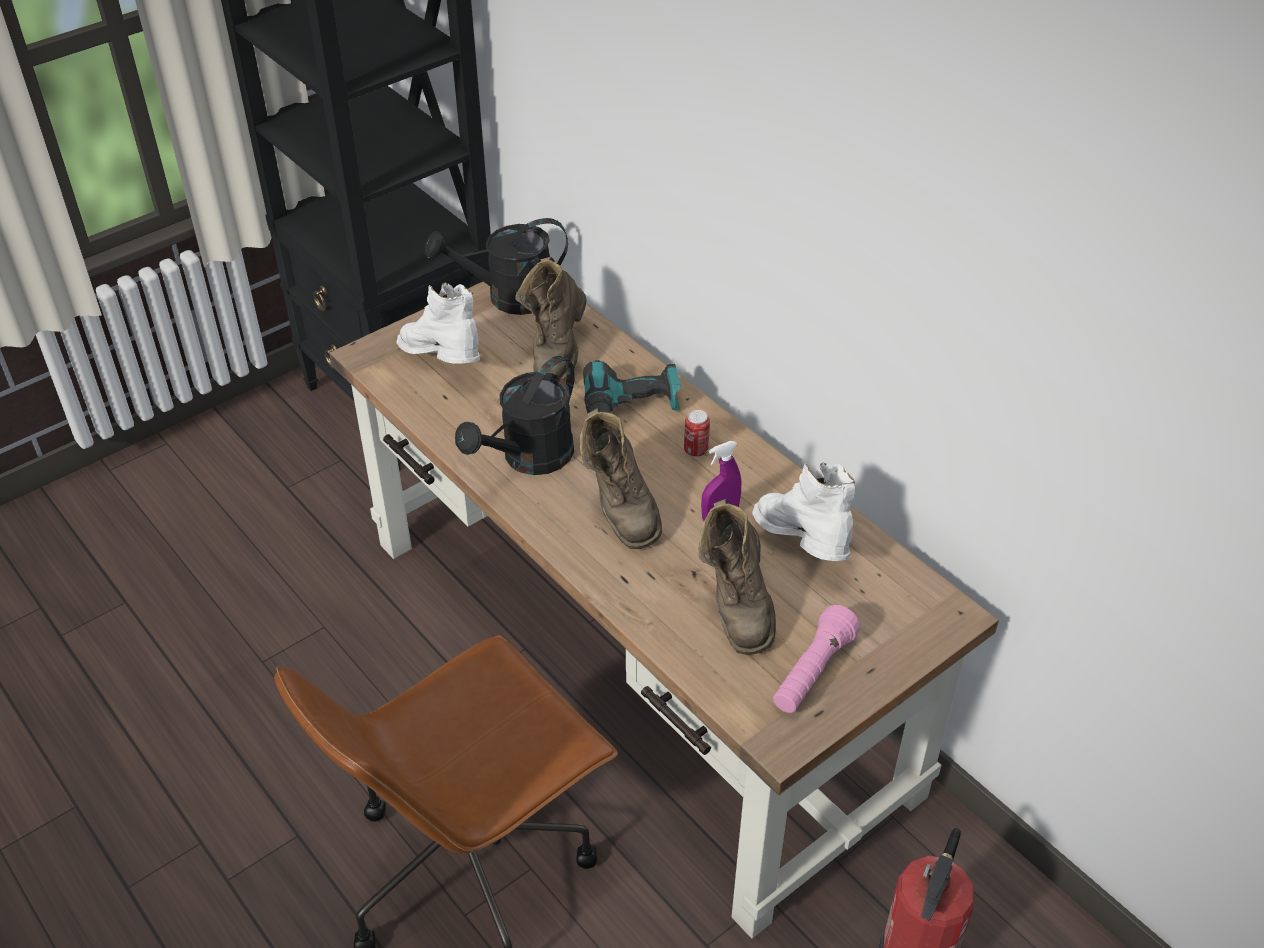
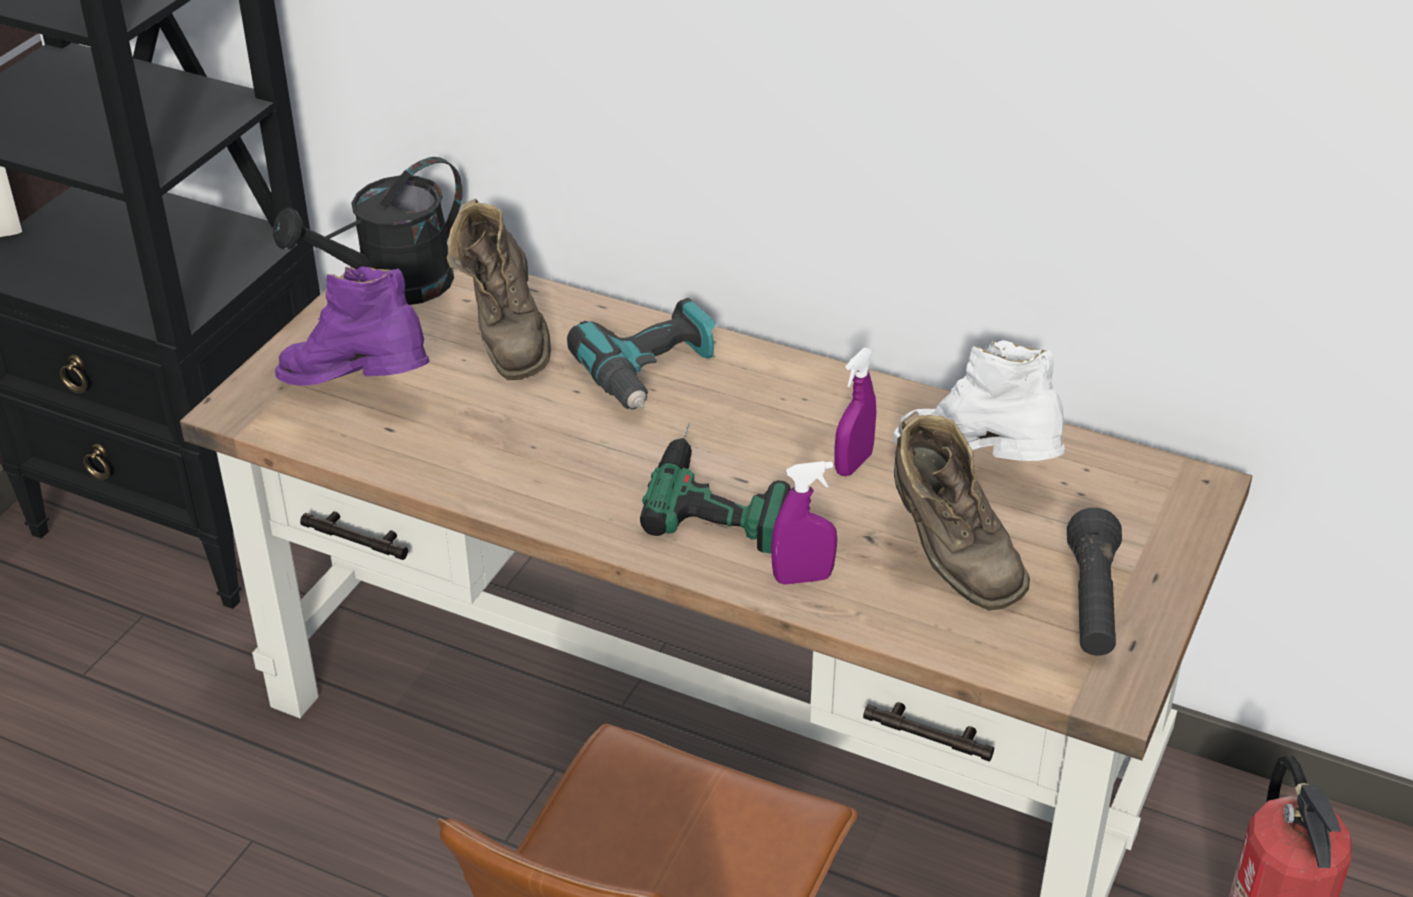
camera: 25 degrees left, 5 degrees down
white boot [396,283,480,364] -> purple boot [275,267,430,386]
black watering can [455,356,575,475] -> none
brown boot [580,408,662,549] -> power drill [640,423,791,553]
can [684,410,710,457] -> none
pink flashlight [773,605,860,713] -> black flashlight [1067,508,1122,656]
none -> purple spray bottle [771,461,837,585]

